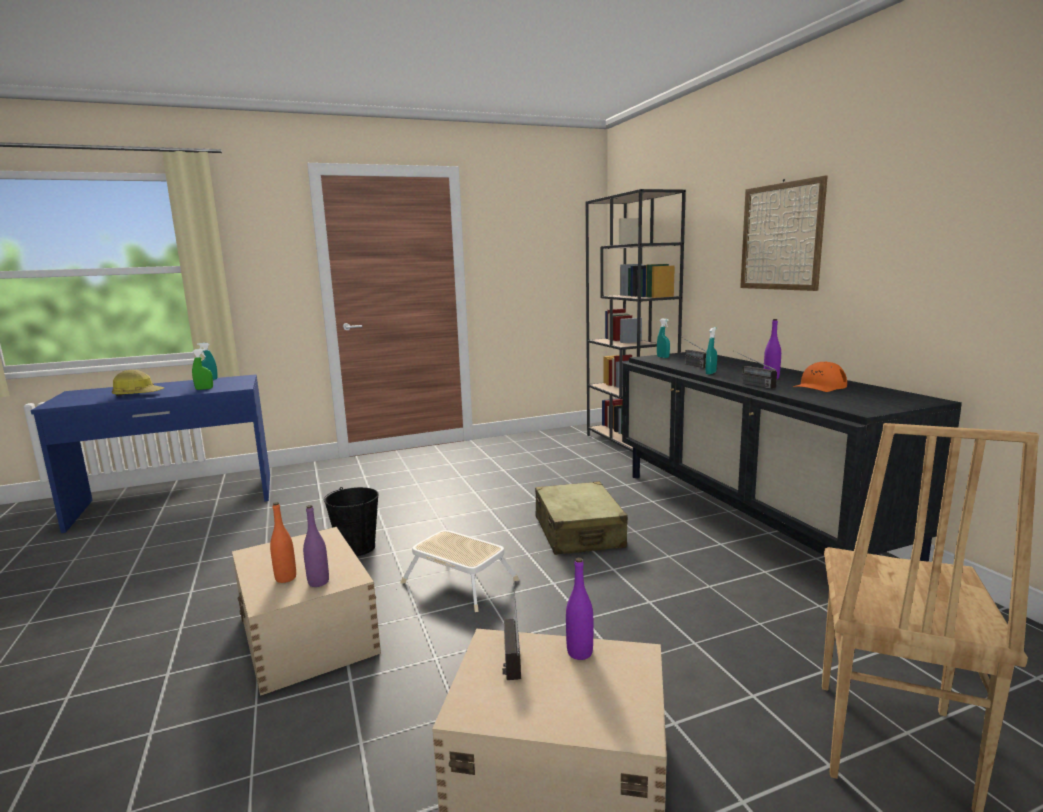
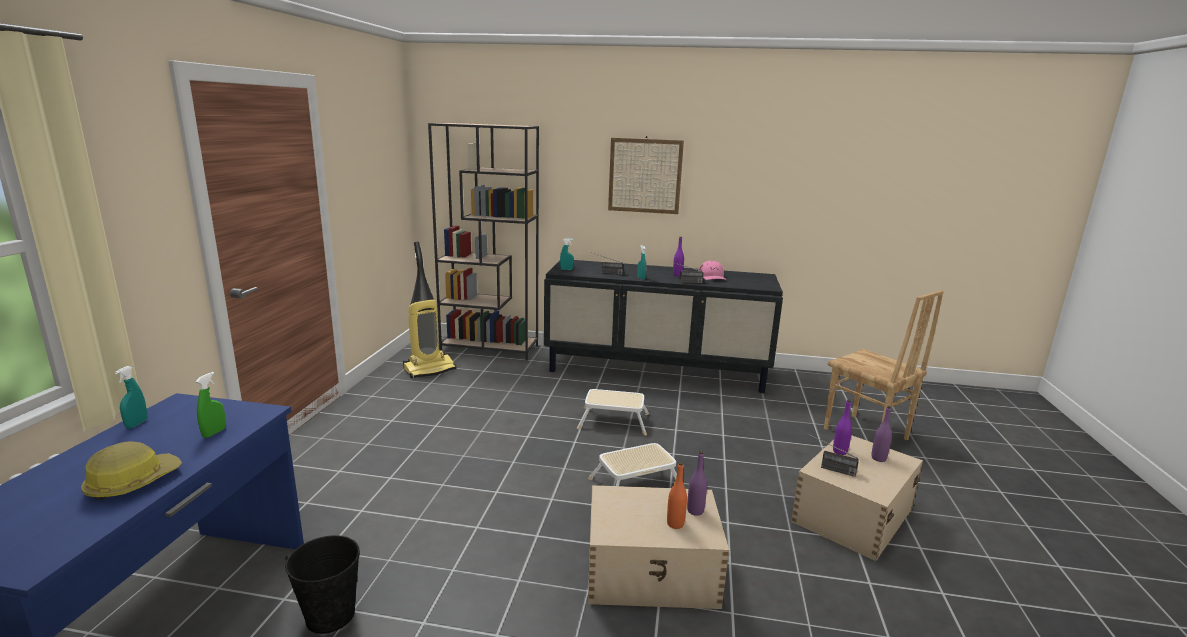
camera: 60 degrees left, 5 degrees up
black bucket [324,487,379,556] -> black bucket moved to [285,535,360,634]
beige suitcase [535,481,628,555] -> beige step ladder [577,389,649,436]
orange cap [793,361,847,392] -> pink cap [699,261,726,280]
none -> vacuum cleaner [403,242,456,379]
none -> purple bottle [871,406,892,462]

